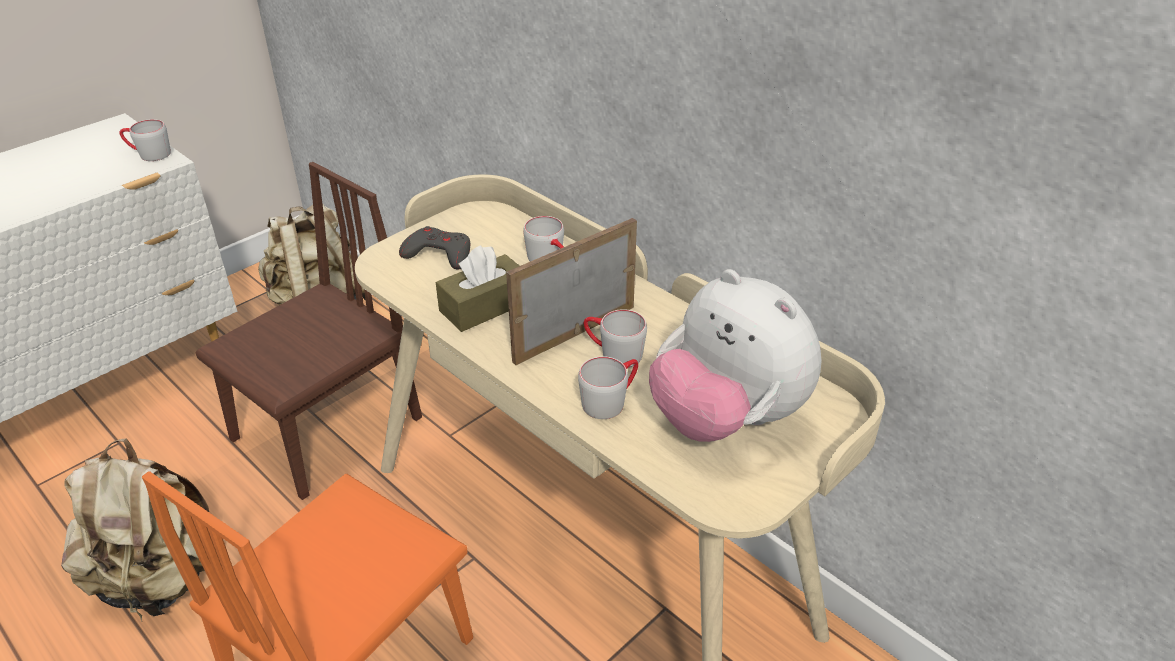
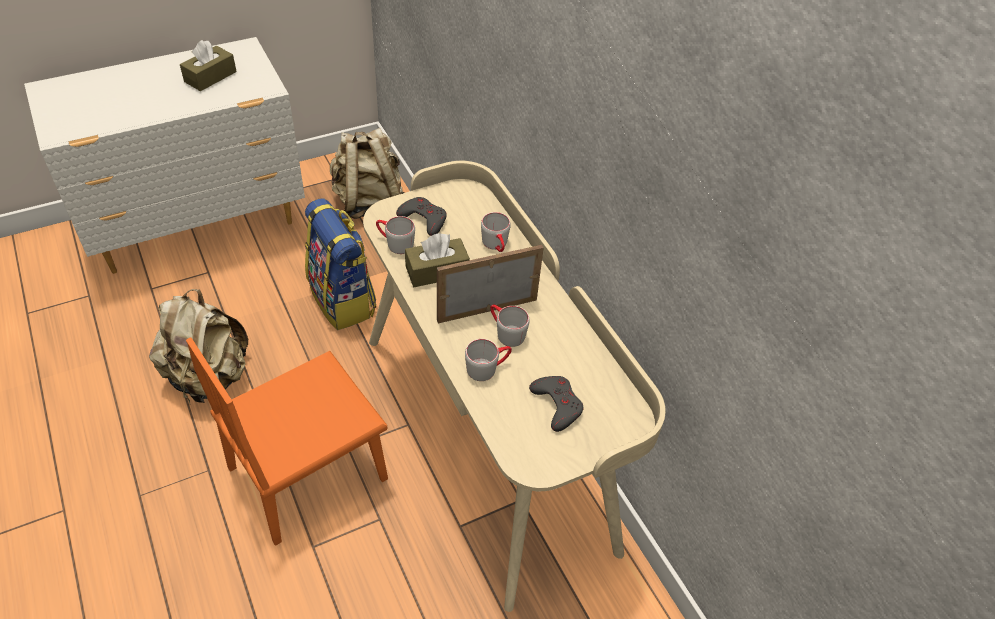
camera: 15 degrees right, 10 degrees up
grey mug [120,119,171,161] -> grey mug moved to [376,216,415,254]
brown chair [195,162,422,500] -> backpack [305,198,376,330]
plush toy [649,269,822,442] -> grey game controller [529,376,584,432]
none -> brown tissue box [180,40,237,91]

